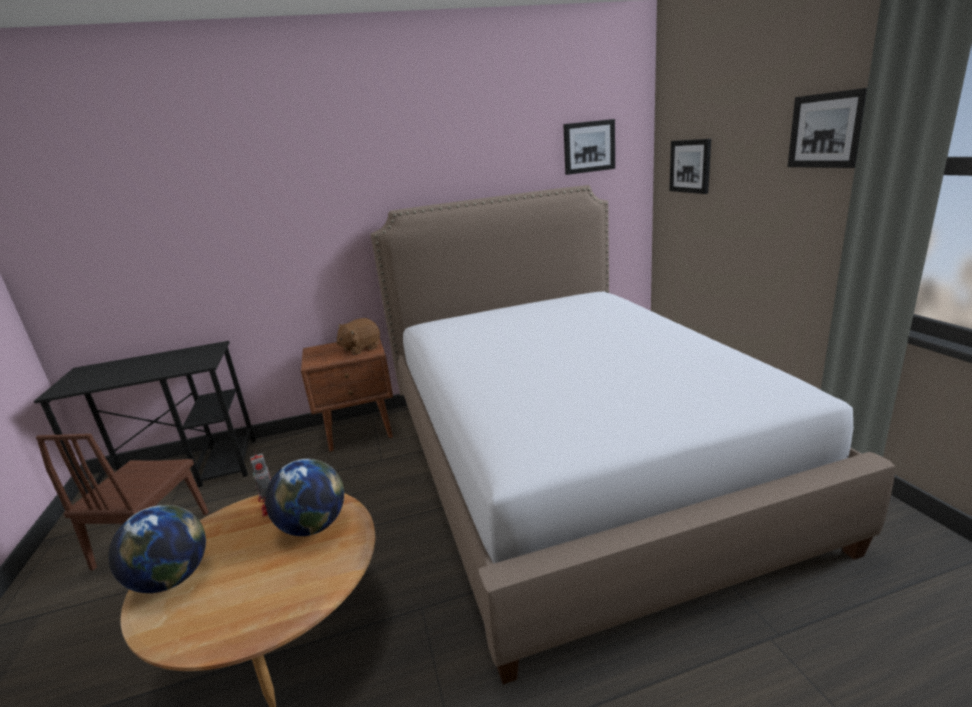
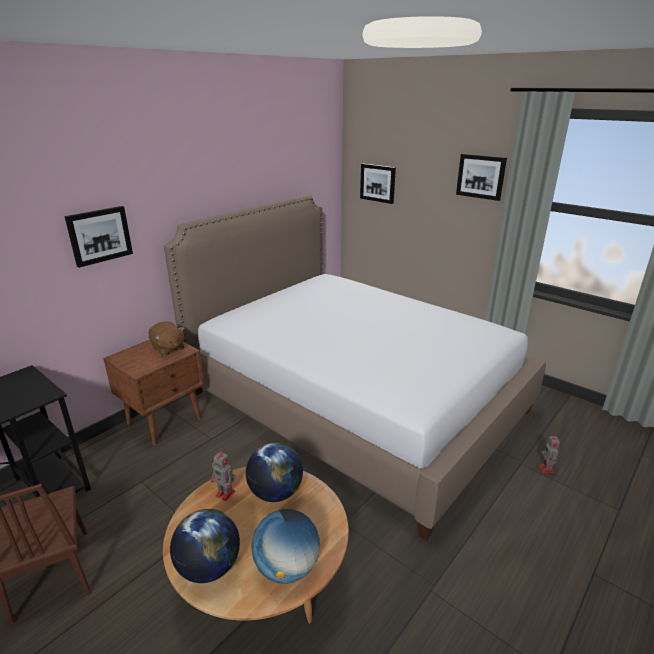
camera: 35 degrees left, 5 degrees up
brown plush toy [336,318,380,355] -> brown plush toy turned 60 degrees counterclockwise [149,321,184,356]
picture [563,119,615,175] -> picture moved to [65,206,133,268]
none -> globe [252,509,320,584]
none -> toy robot [539,434,560,473]

